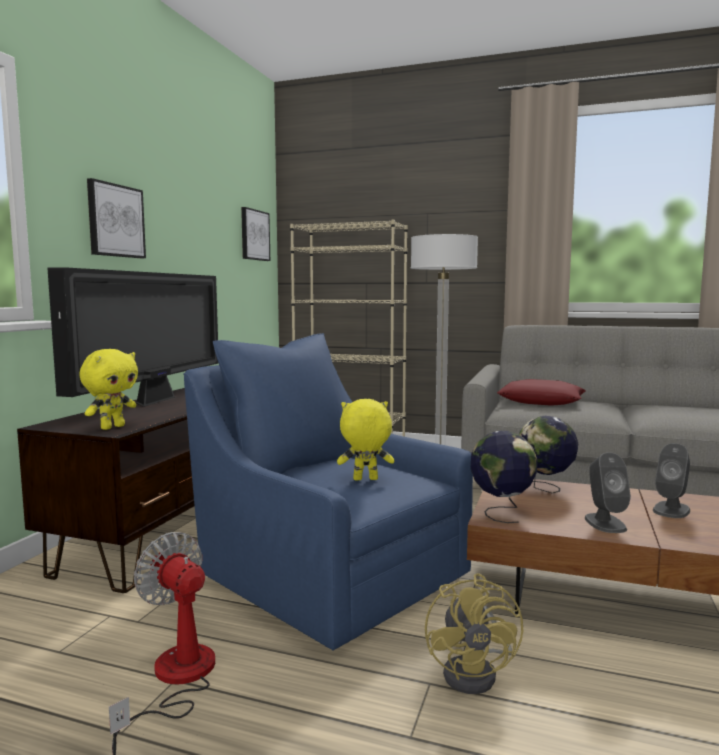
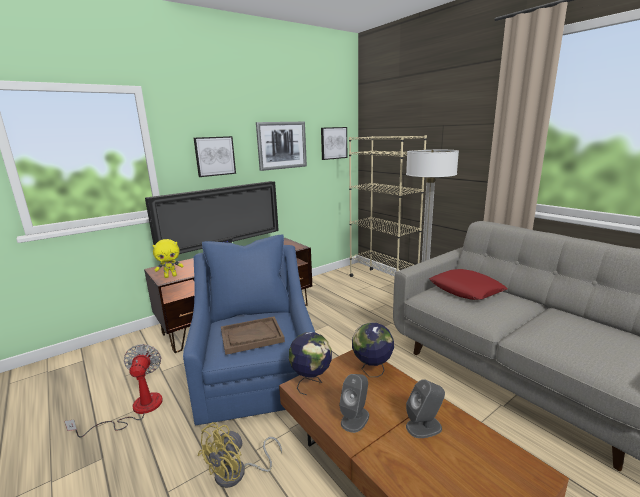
camera: 35 degrees right, 10 degrees up
yellow plush toy [337,399,394,481] -> brown tray [221,316,285,355]
none -> picture [256,122,307,171]

